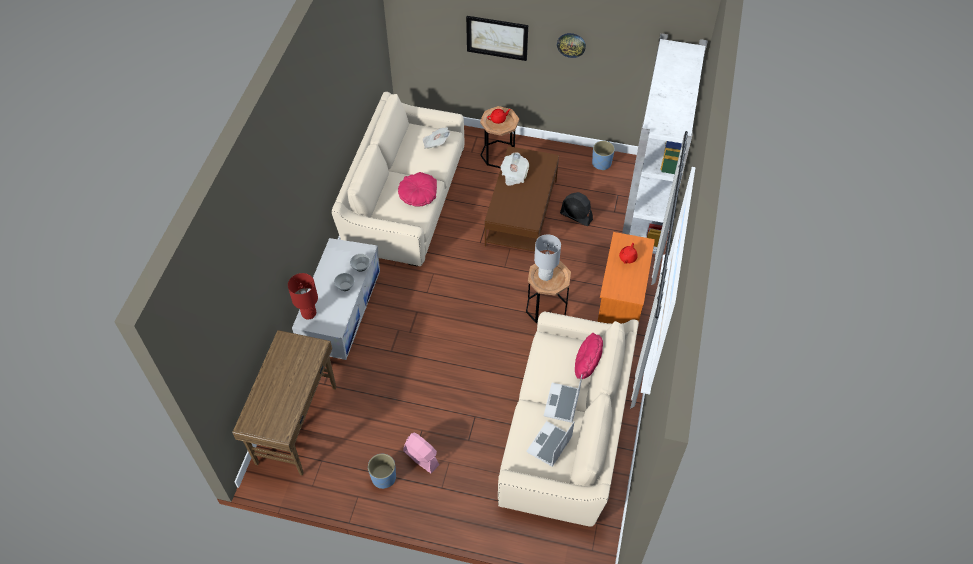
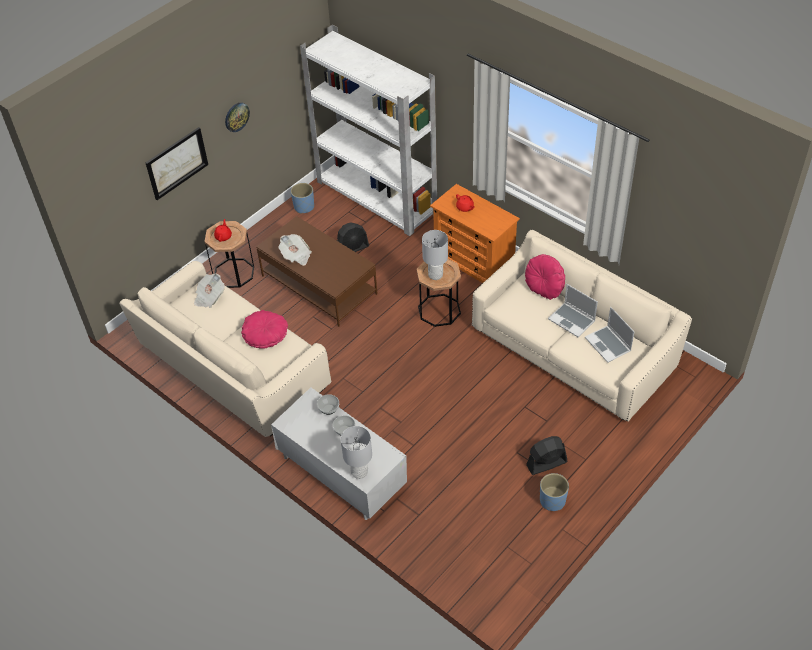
camera: 60 degrees left, 5 degrees down
brown console table [232,330,336,476] -> none
red table lamp [288,273,318,319] -> grey table lamp [341,426,372,479]
pink fan [403,432,439,473] -> black fan [526,436,568,475]

